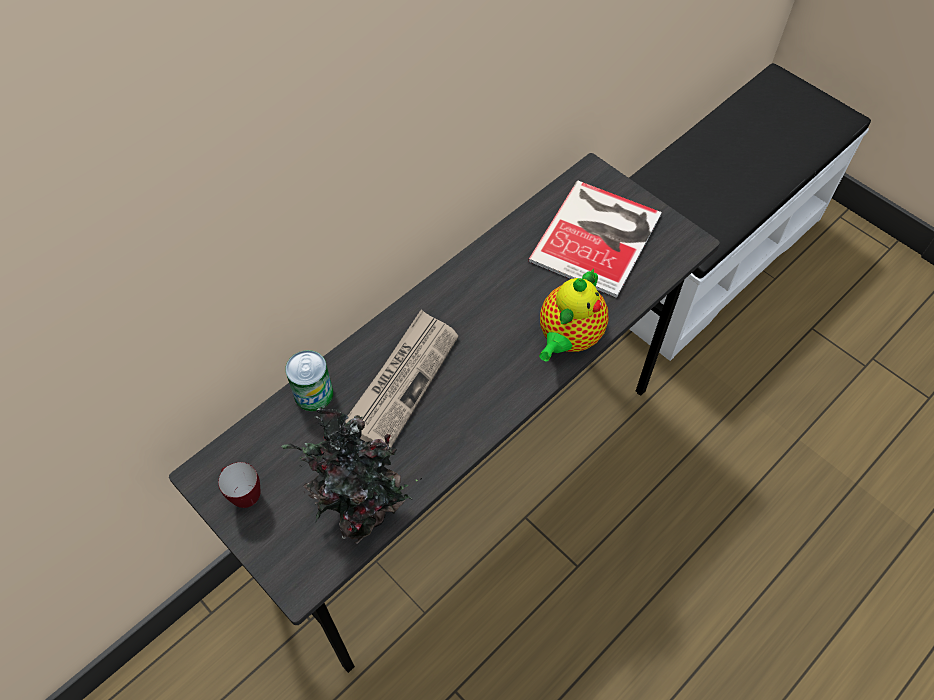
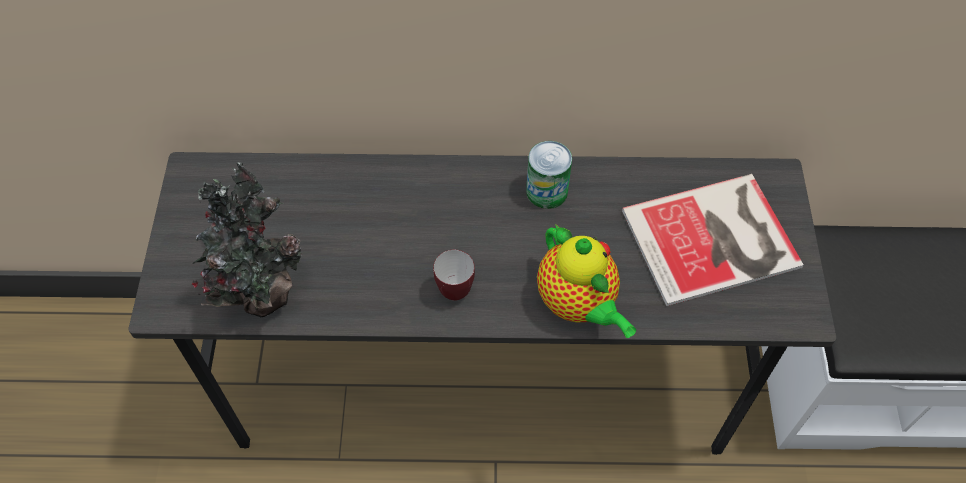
camera: 45 degrees right, 0 degrees up
mug [218,462,261,508] -> mug moved to [433,249,475,301]
can [285,350,333,411] -> can moved to [526,141,572,209]
newspaper [345,309,459,448] -> none
teapot [539,268,609,362] -> teapot turned 105 degrees counterclockwise [537,224,636,338]

